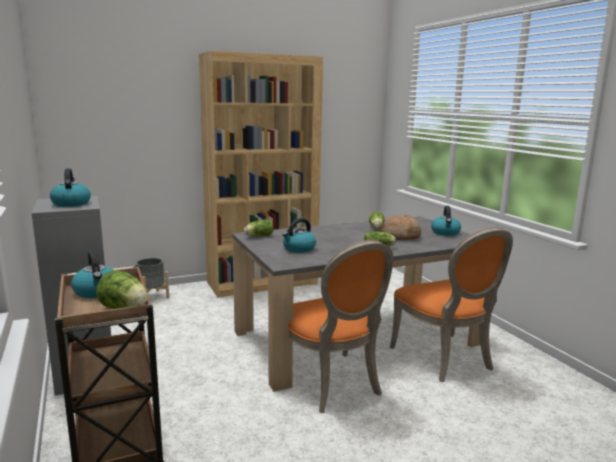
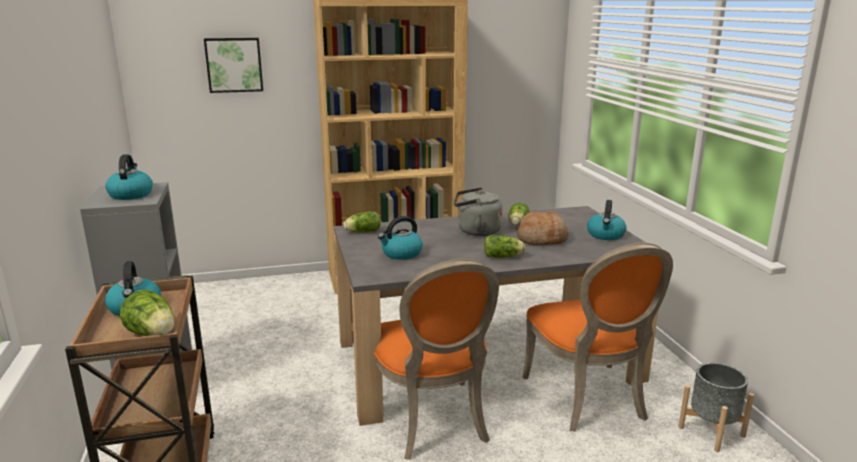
camera: 10 degrees right, 5 degrees up
grey planter [136,258,169,298] -> grey planter moved to [678,363,754,452]
none -> picture [204,38,263,93]
none -> grey kettle [454,187,503,236]

